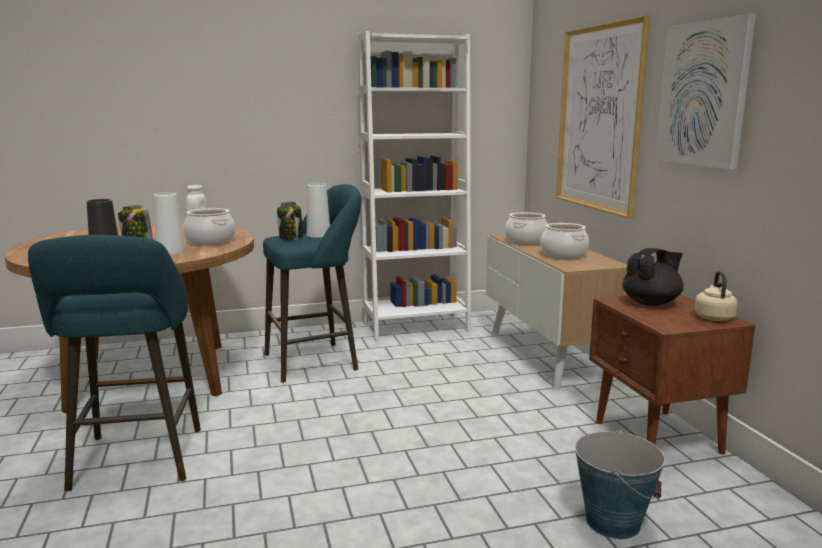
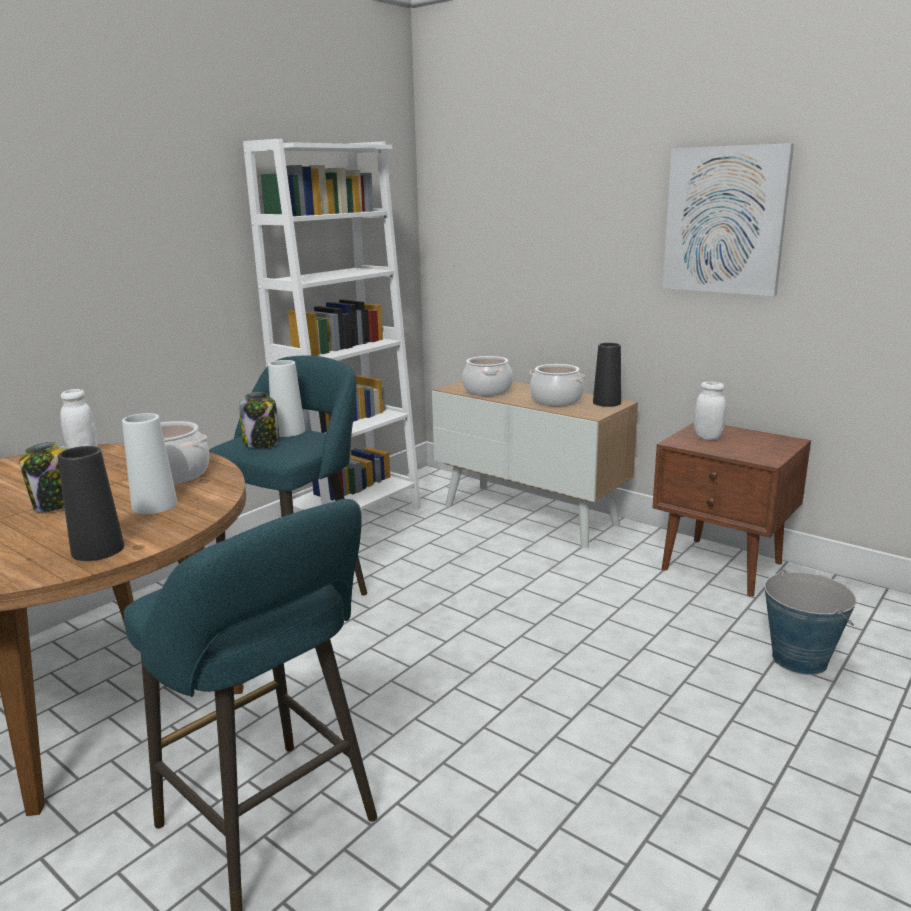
camera: 35 degrees left, 5 degrees up
picture [556,15,650,219] -> none
black teapot [622,248,684,306] -> white jar [694,381,726,440]
beige kettle [694,271,738,321] -> none
none -> black vase [593,343,621,407]

